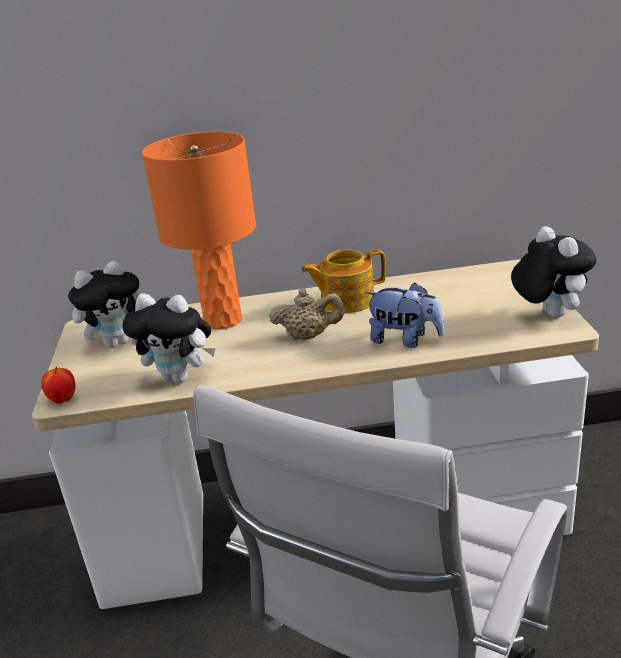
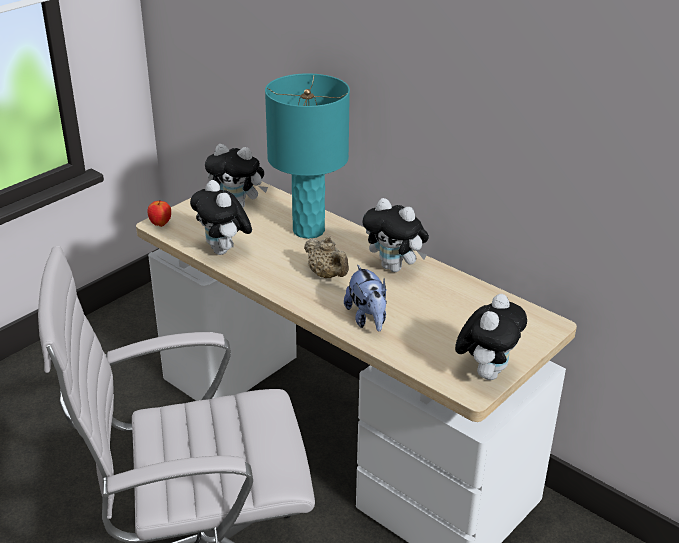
camera: 45 degrees right, 5 degrees up
orange table lamp [142,131,256,330] -> turquoise table lamp [265,73,350,239]
teapot [301,249,386,313] -> plush toy [362,198,429,272]

